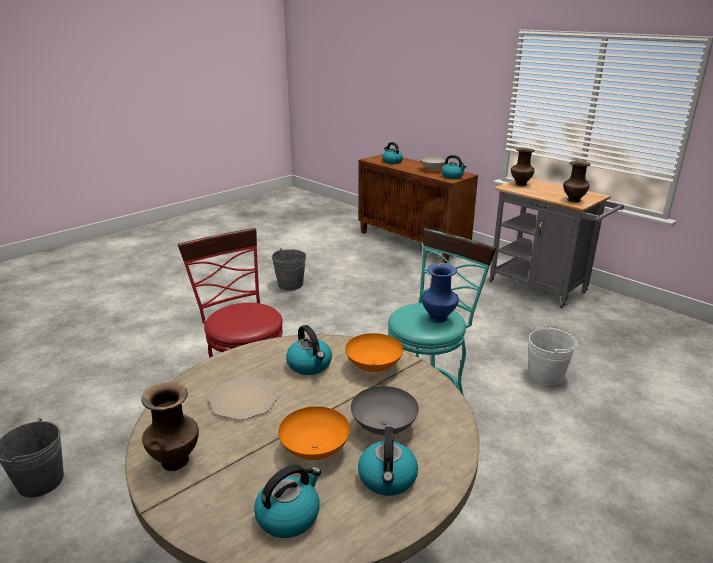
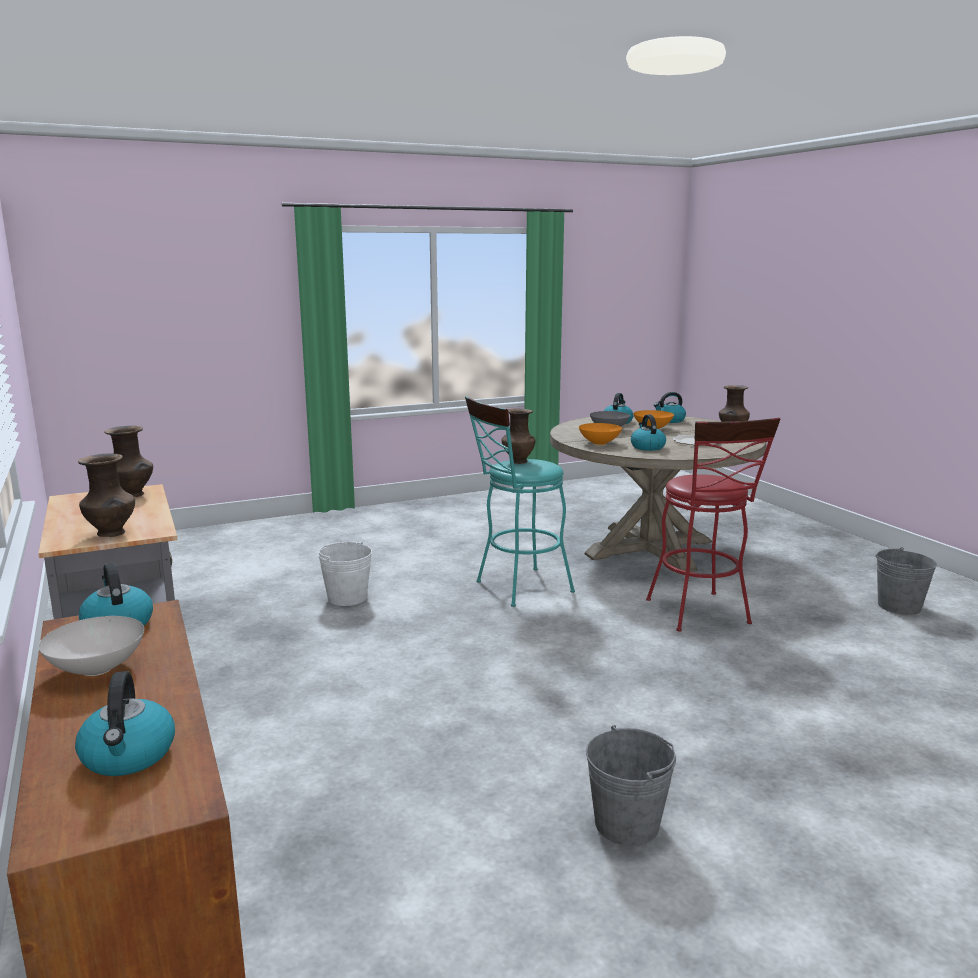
camera: 160 degrees left, 10 degrees down
blue vase [422,263,459,323] -> brown vase [502,408,535,464]

